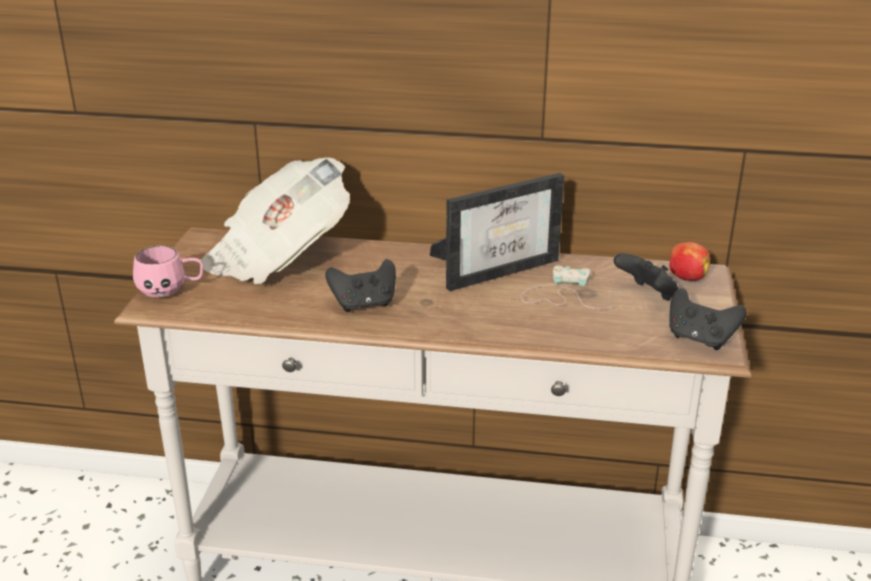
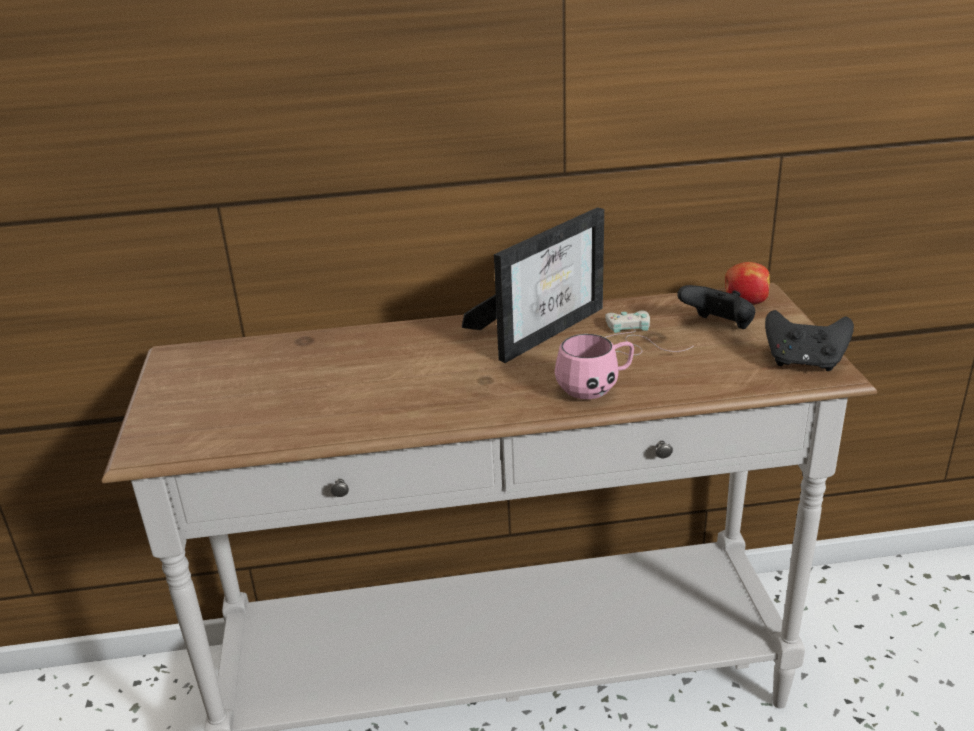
camera: 15 degrees left, 0 degrees up
pink mug [133,246,203,298] -> pink mug moved to [555,334,634,399]
newspaper [201,157,350,284] -> none
black game controller [325,259,396,312] -> none

